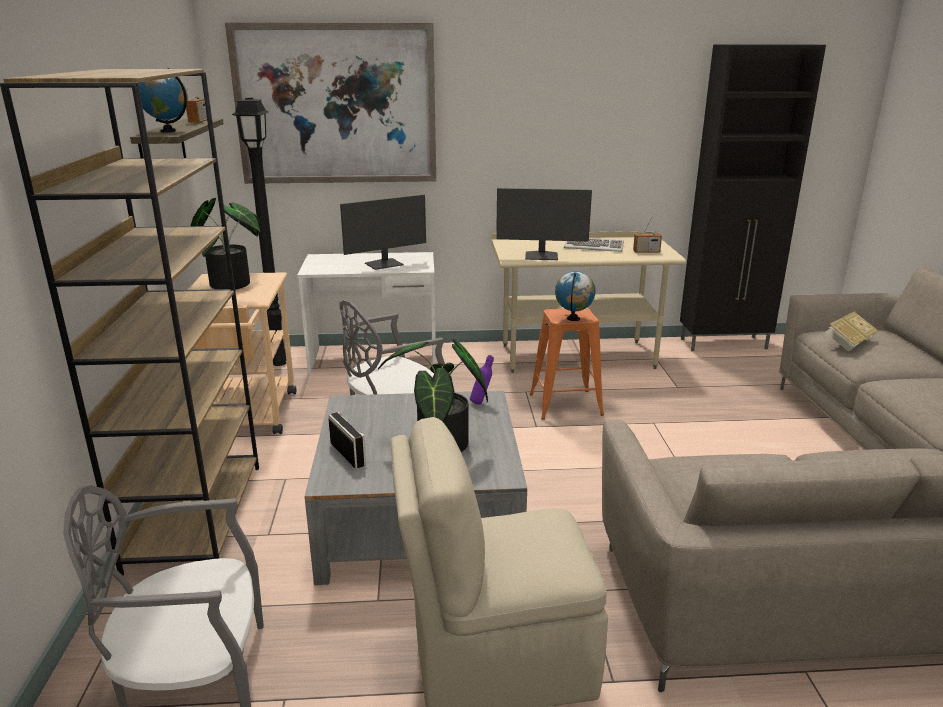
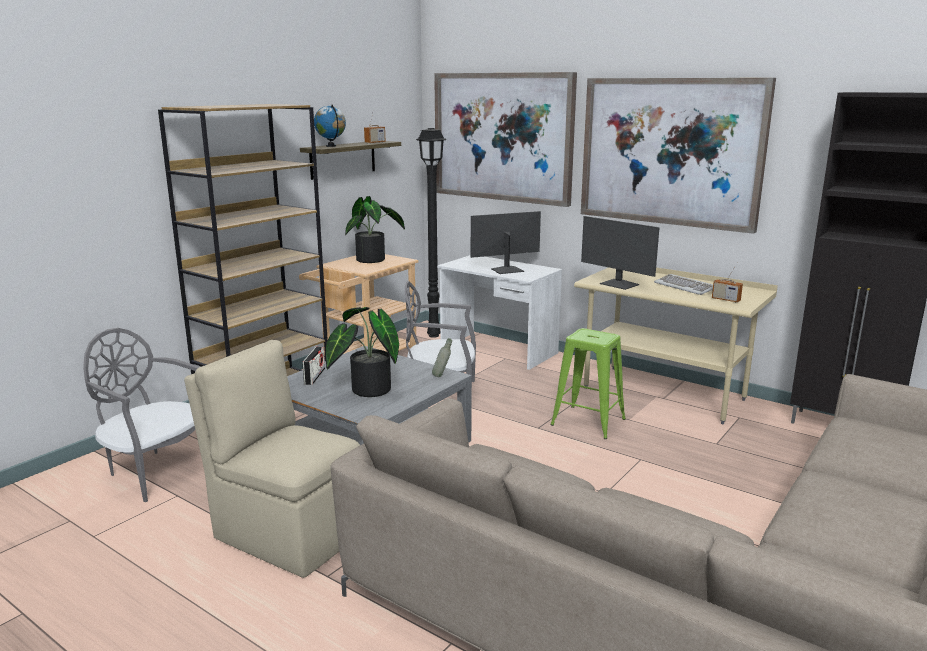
camera: 40 degrees right, 5 degrees down
monitor [340,195,426,270] -> monitor turned 150 degrees clockwise [471,211,541,274]
purple bottle [470,355,494,405] -> grey bottle [432,338,452,377]
orange stool [530,308,604,420] -> green stool [550,328,626,439]
globe [555,271,596,321] -> none
book [825,312,879,352] -> none
none -> picture [581,78,776,234]

